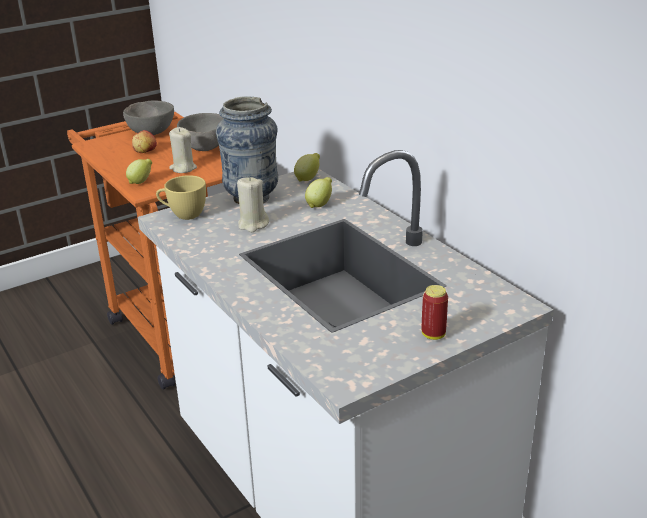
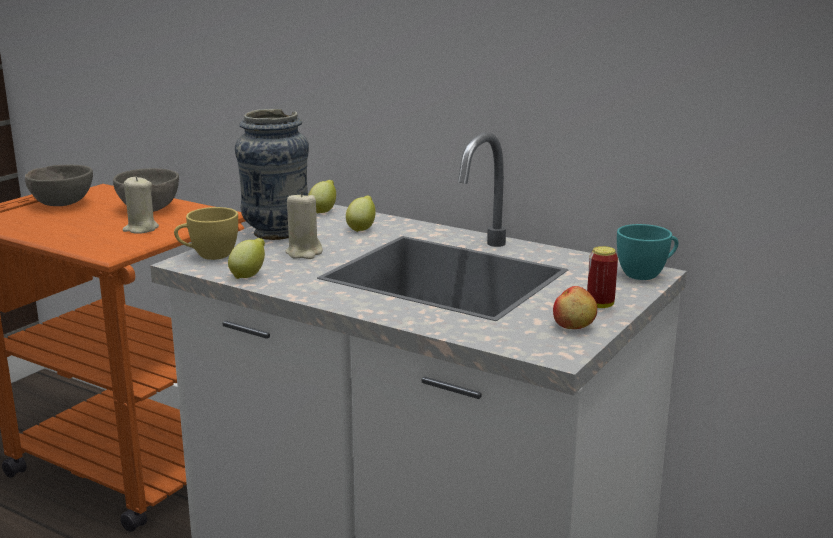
camera: 25 degrees left, 10 degrees down
lemon [126,159,152,184] -> lemon moved to [228,238,265,279]
apple [132,130,157,153] -> apple moved to [553,286,597,329]
none -> turquoise cup [617,224,678,280]

